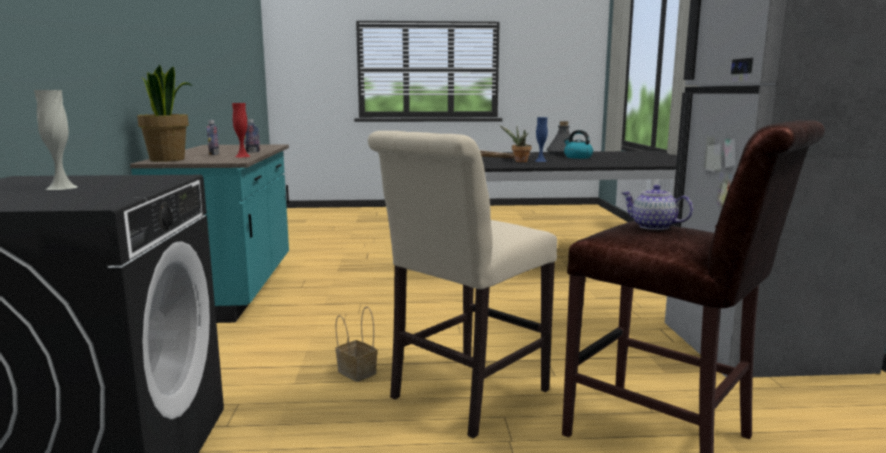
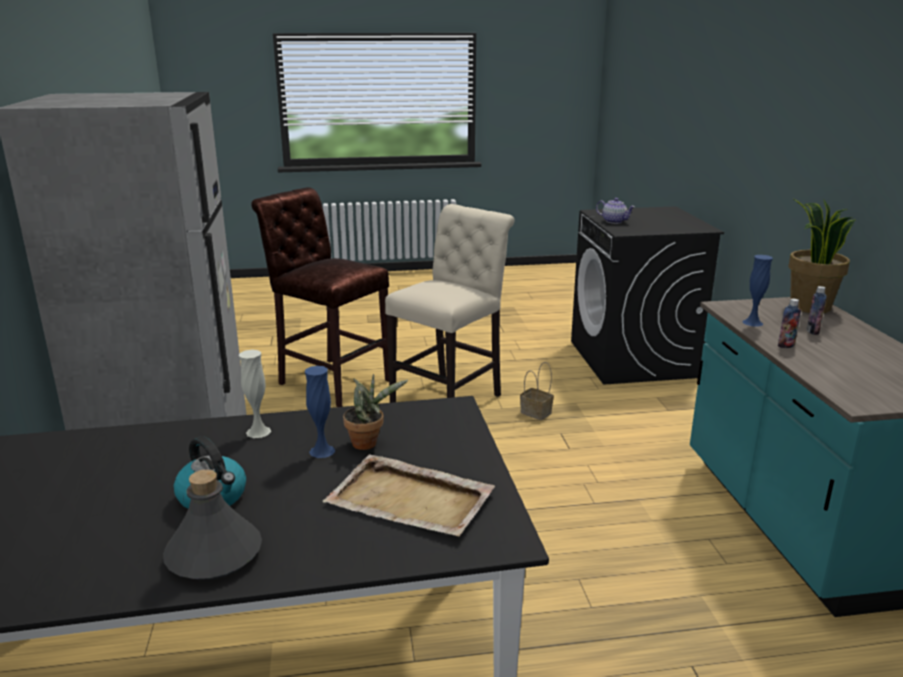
camera: 175 degrees right, 10 degrees up
white vase [34,90,78,190] -> white vase moved to [239,350,271,438]
red vase [232,103,250,157] -> blue vase [742,255,773,327]
teapot [622,185,693,230] -> teapot moved to [596,198,635,224]

